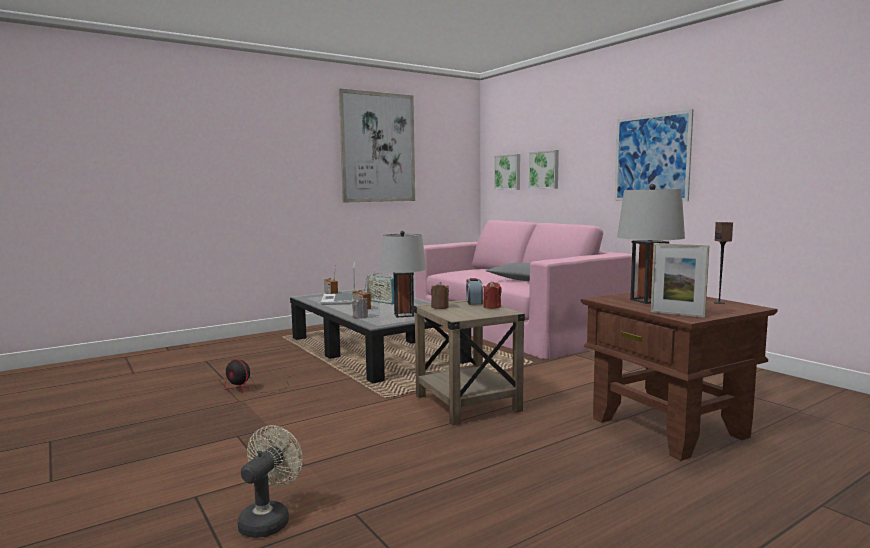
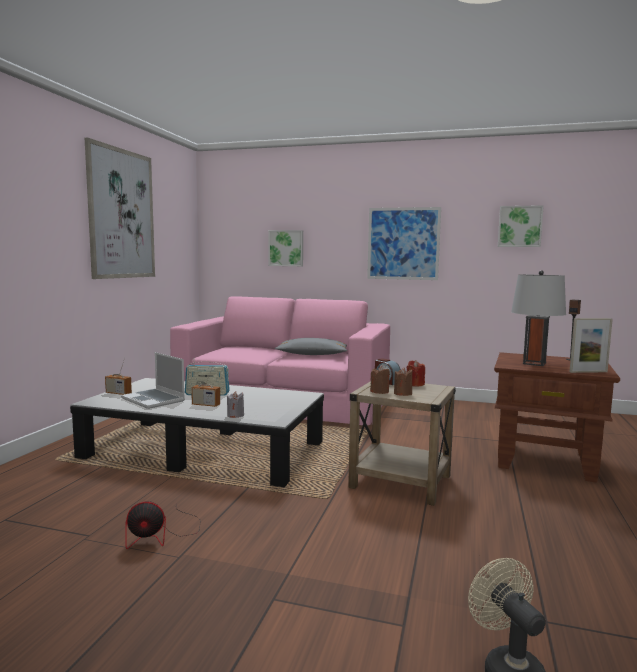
camera: 40 degrees left, 0 degrees up
grey table lamp [380,231,426,318] -> none
picture [494,154,520,190] -> picture moved to [498,205,544,247]
none -> brown candle [394,367,413,396]

